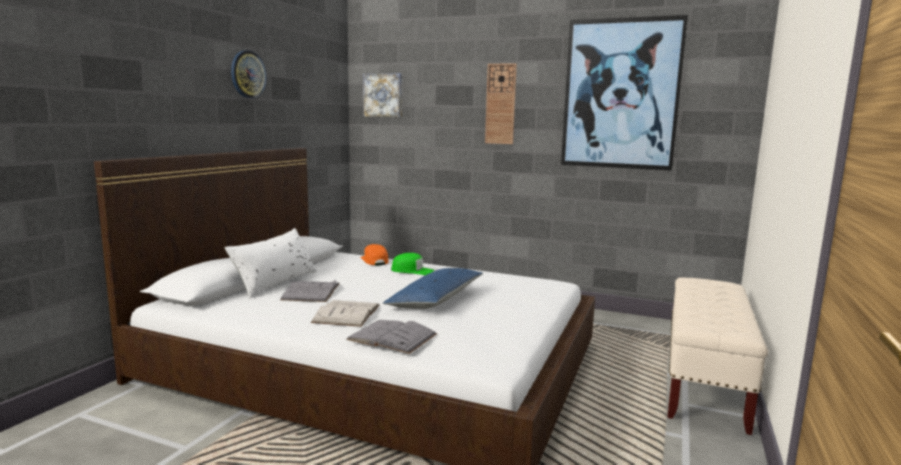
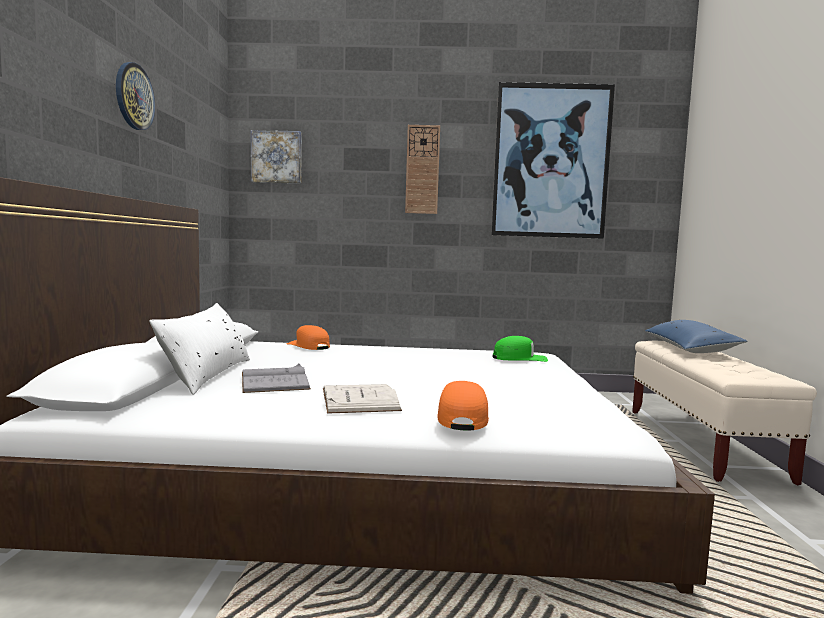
camera: 20 degrees left, 5 degrees down
grey book [346,320,437,354] -> orange cap [437,381,489,430]
blue pillow [383,268,483,309] -> blue pillow moved to [645,320,748,353]
green cap [391,253,435,275] -> green cap moved to [492,336,548,362]

